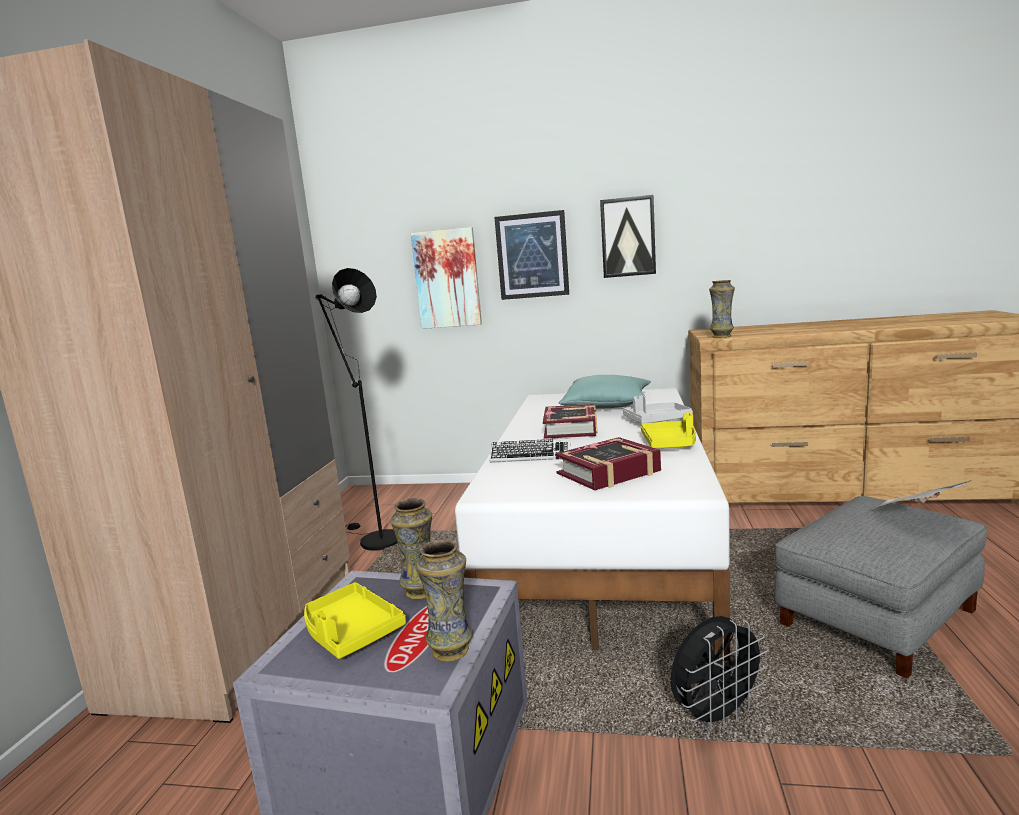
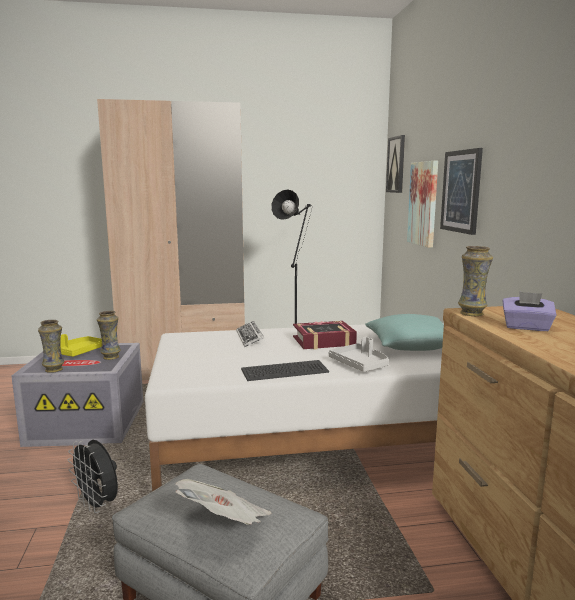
camera: 70 degrees right, 0 degrees up
book [555,437,661,490] -> none
picture [600,195,656,278] -> picture moved to [386,135,405,193]
yellow tray [641,412,696,448] -> keyboard [241,360,329,381]
none -> purple tissue box [502,291,556,331]

